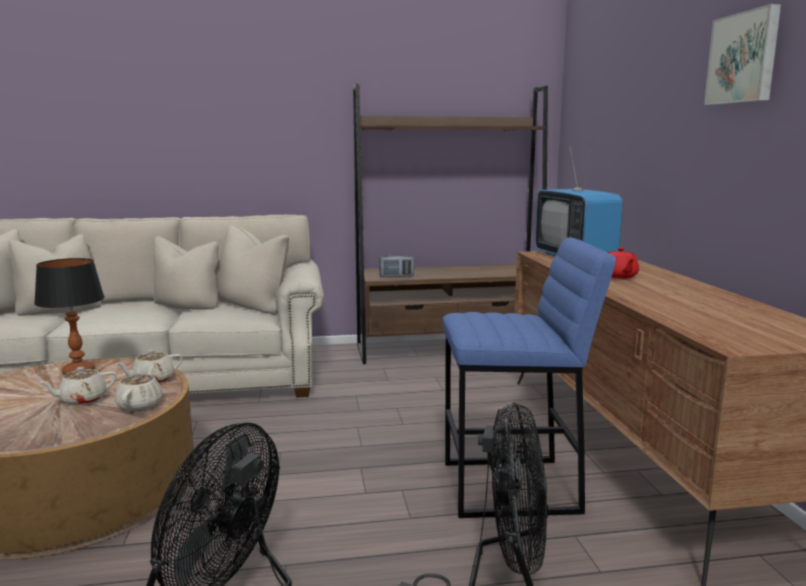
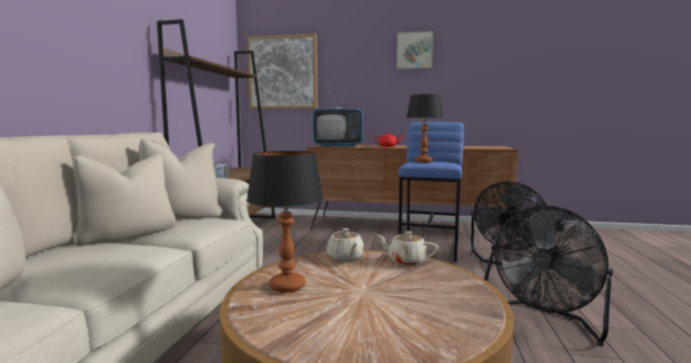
camera: 70 degrees left, 5 degrees down
beige teapot [39,367,117,405] -> none
none -> picture [247,34,317,109]
none -> table lamp [406,94,443,162]

